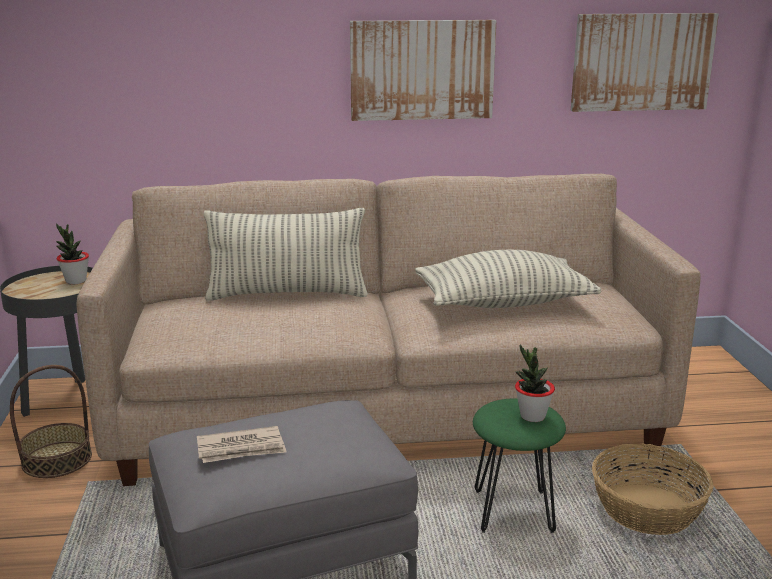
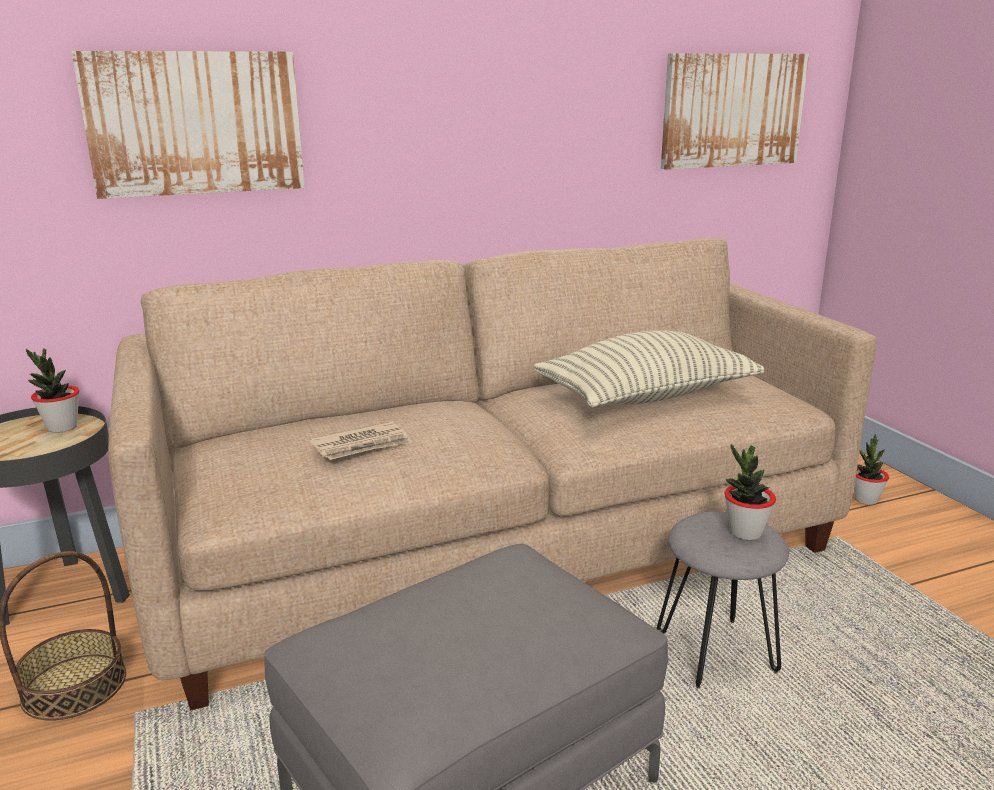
camera: 15 degrees left, 0 degrees up
newspaper [197,426,287,463] -> newspaper moved to [310,421,412,460]
pillow [204,208,368,301] -> none
picture [350,20,497,121] -> picture moved to [71,51,305,199]
green stool [473,398,566,533] -> grey stool [657,512,789,688]
basket [592,444,714,535] -> none
none -> potted plant [854,434,889,505]

